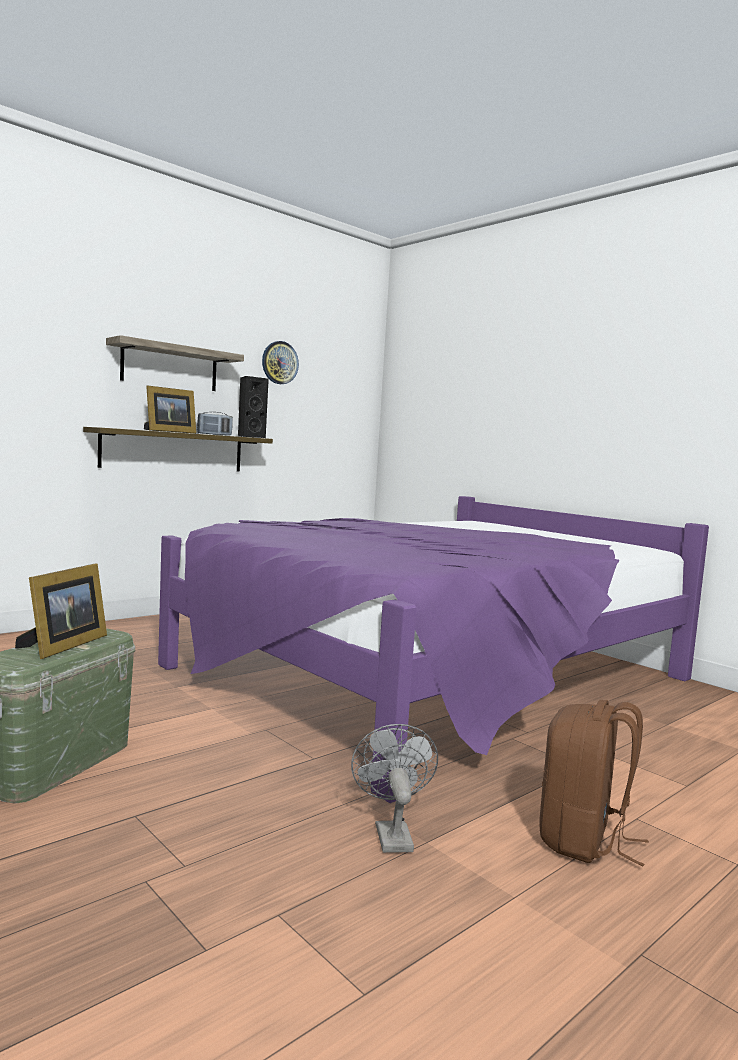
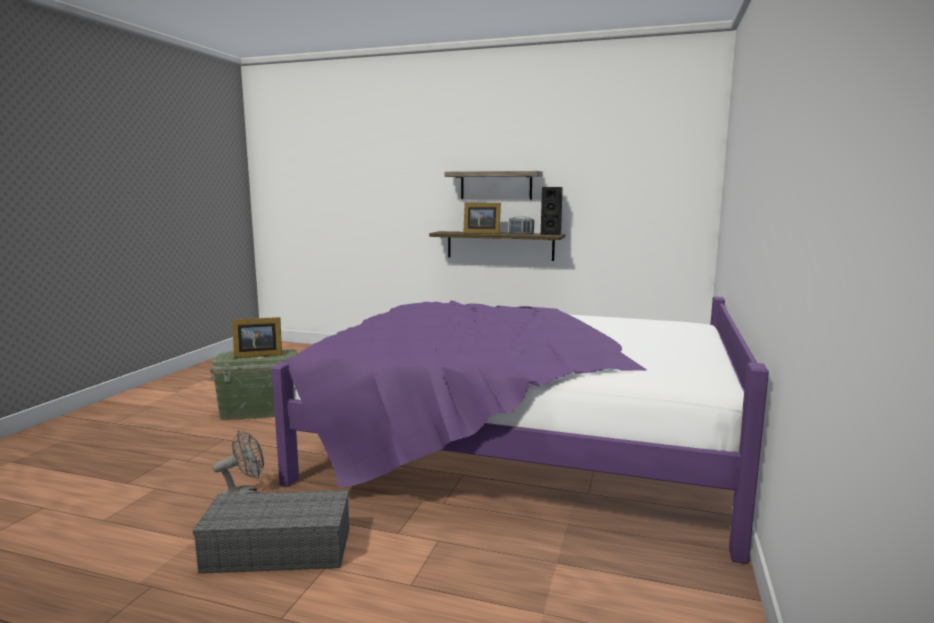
camera: 60 degrees right, 5 degrees up
wall clock [262,341,299,384] -> none
brown backpack [539,700,649,867] -> grey storage box [193,490,349,574]

